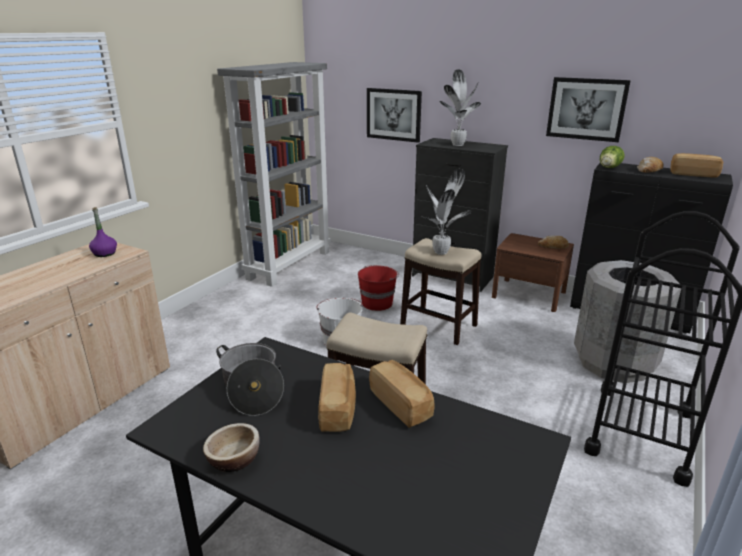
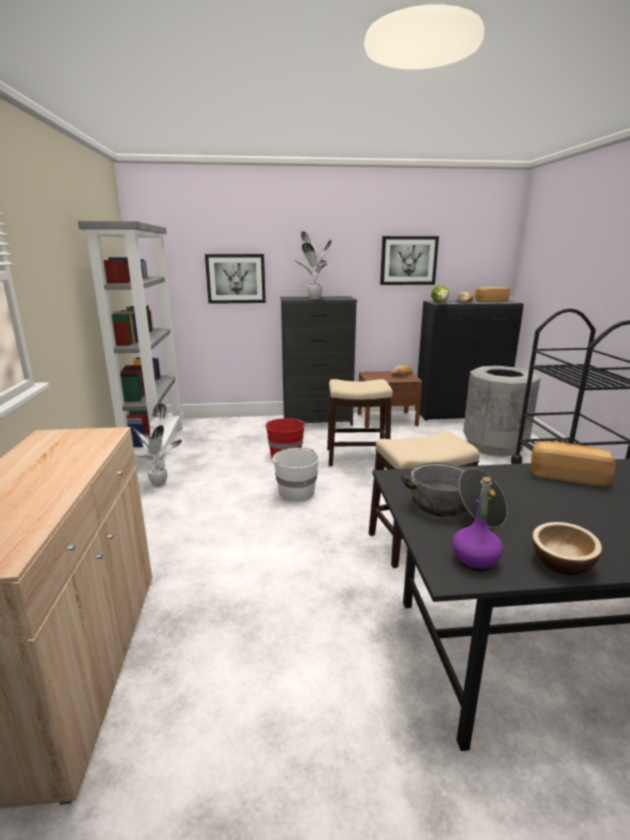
camera: 35 degrees left, 5 degrees down
purple bottle [89,207,117,257] -> purple bottle moved to [452,477,503,571]
bread [318,363,356,432] -> none
potted plant [424,169,472,255] -> potted plant moved to [131,403,182,487]

